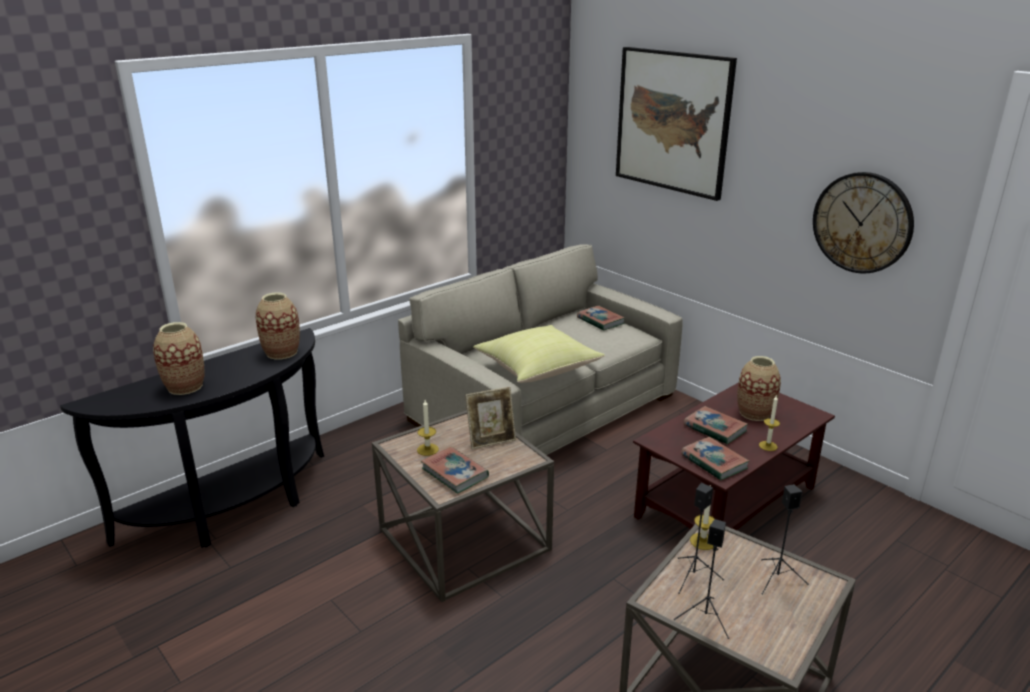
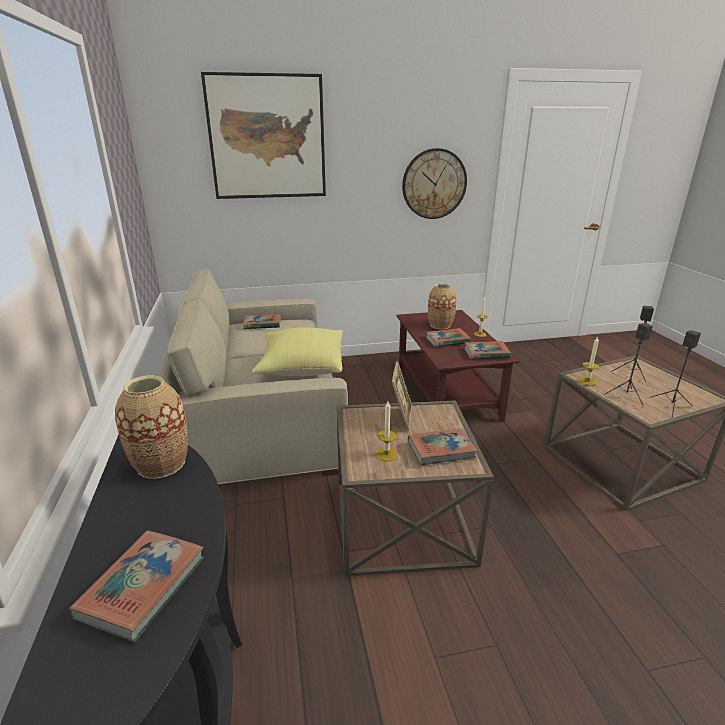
camera: 60 degrees left, 0 degrees up
vase [153,322,204,395] -> book [68,530,204,642]

